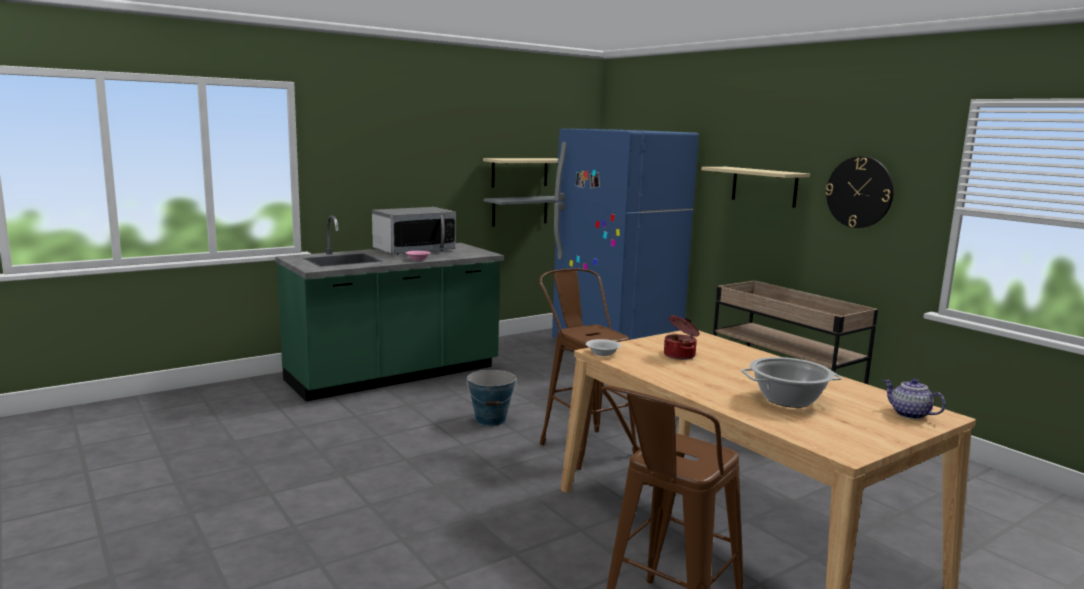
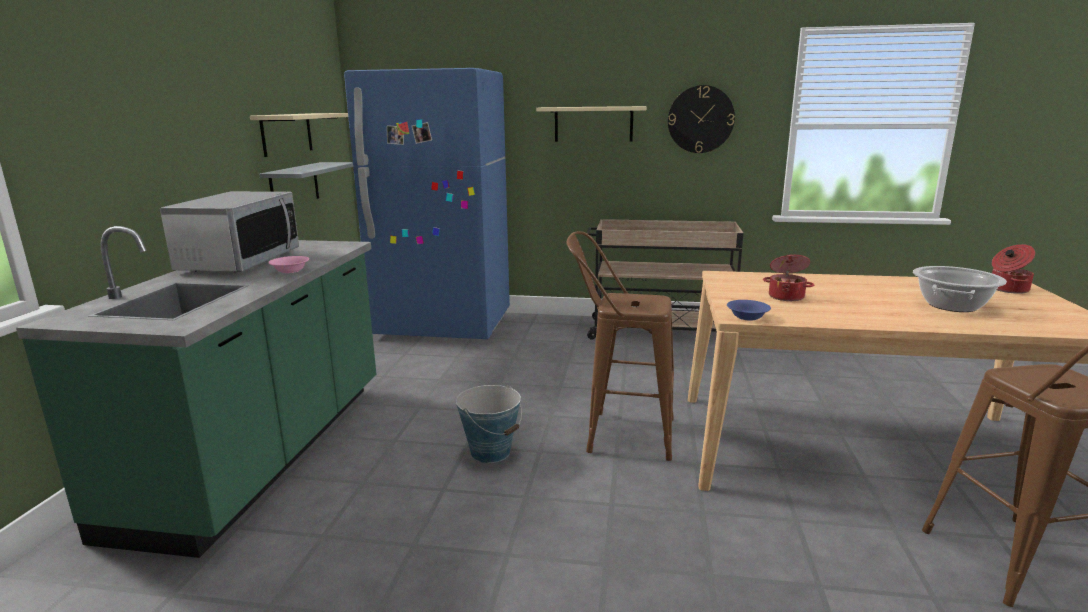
camera: 45 degrees left, 5 degrees up
white bowl [586,339,621,356] -> blue bowl [727,300,771,321]
teapot [883,379,946,419] -> cooking pot [992,244,1035,294]

